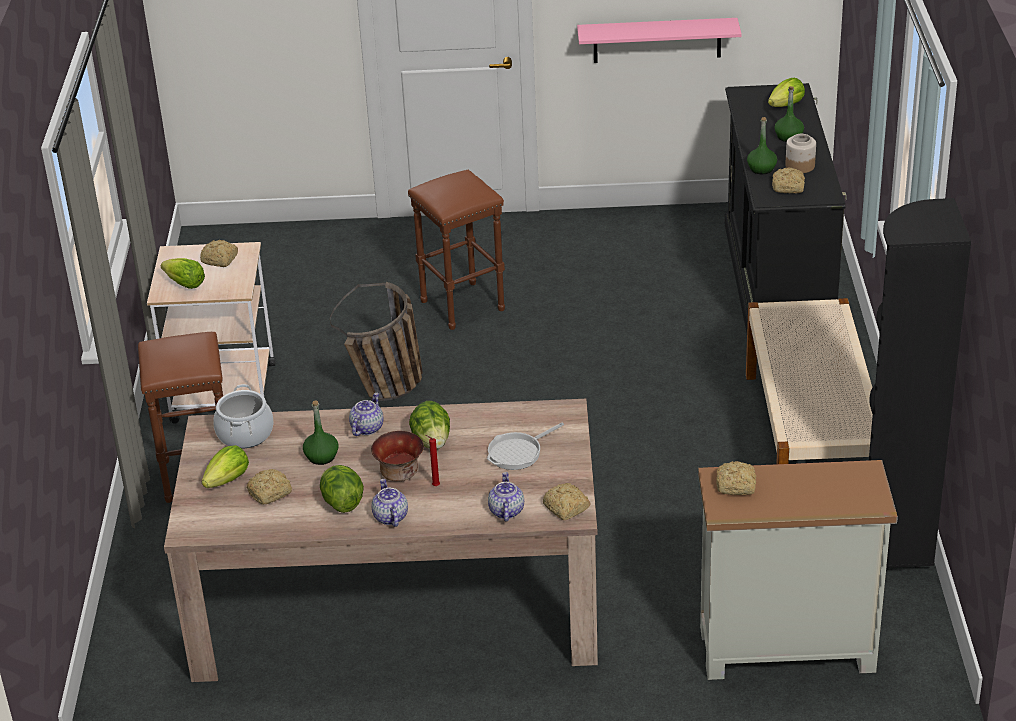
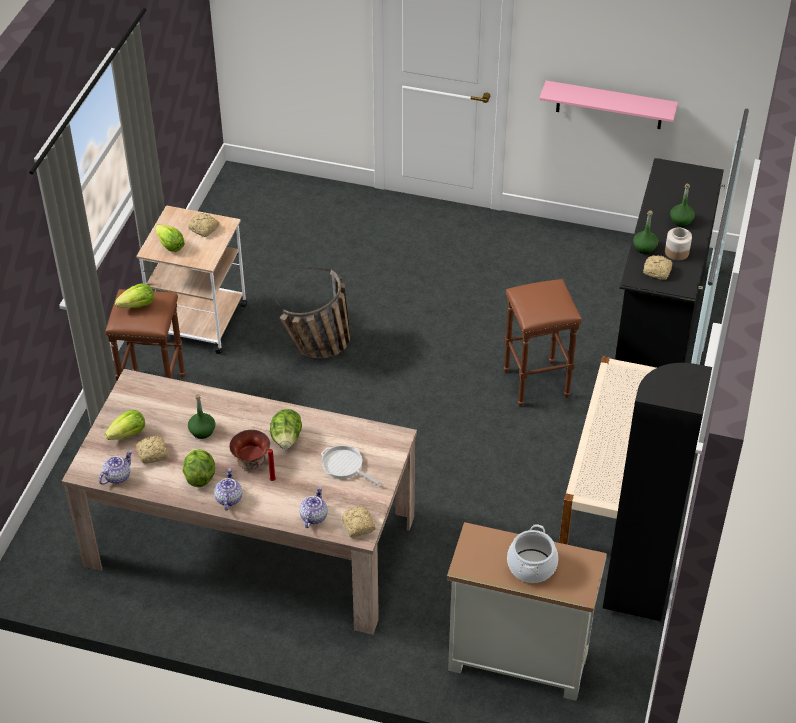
camera: 15 degrees right, 10 degrees up
cooking pot [213,384,274,449] -> cooking pot moved to [507,524,558,583]
teapot [349,393,384,436] -> teapot moved to [99,450,132,485]
brown stool [408,170,505,330] -> brown stool moved to [504,279,582,406]
frying pan [487,423,564,470] -> frying pan turned 60 degrees clockwise [321,445,382,486]
bread [716,461,756,495] -> none
lettuce [768,78,805,107] -> lettuce moved to [115,283,154,308]

